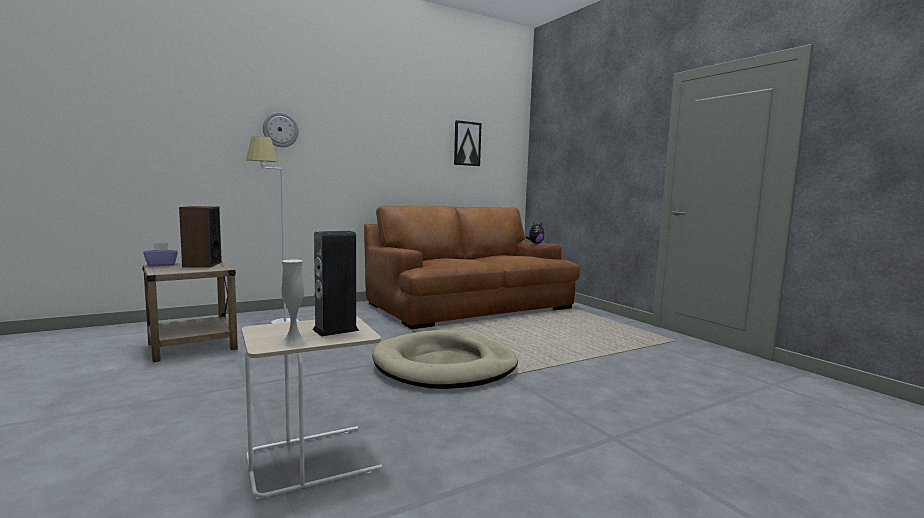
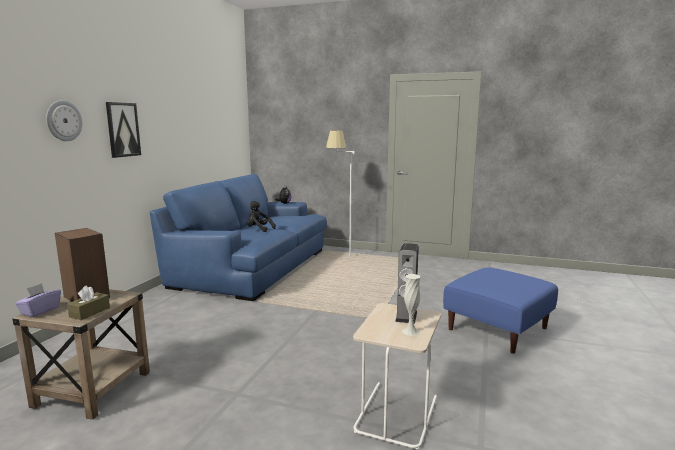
camera: 40 degrees left, 5 degrees up
white floor lamp [246,136,299,324] -> white floor lamp moved to [326,130,355,257]
brown sofa [364,206,580,329] -> blue sofa [150,174,327,301]
beige dog bed [372,330,518,389] -> none
picture [454,120,482,166] -> picture moved to [106,102,141,158]
none -> brown tissue box [67,285,110,320]
none -> black plush toy [247,201,276,232]
none -> blue ottoman [443,267,558,354]

